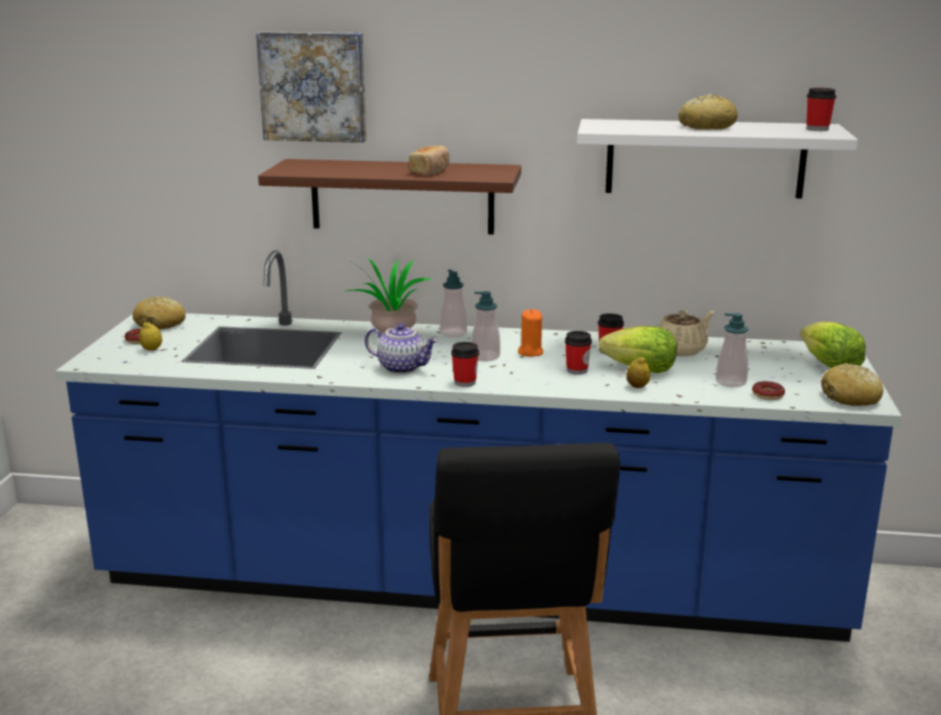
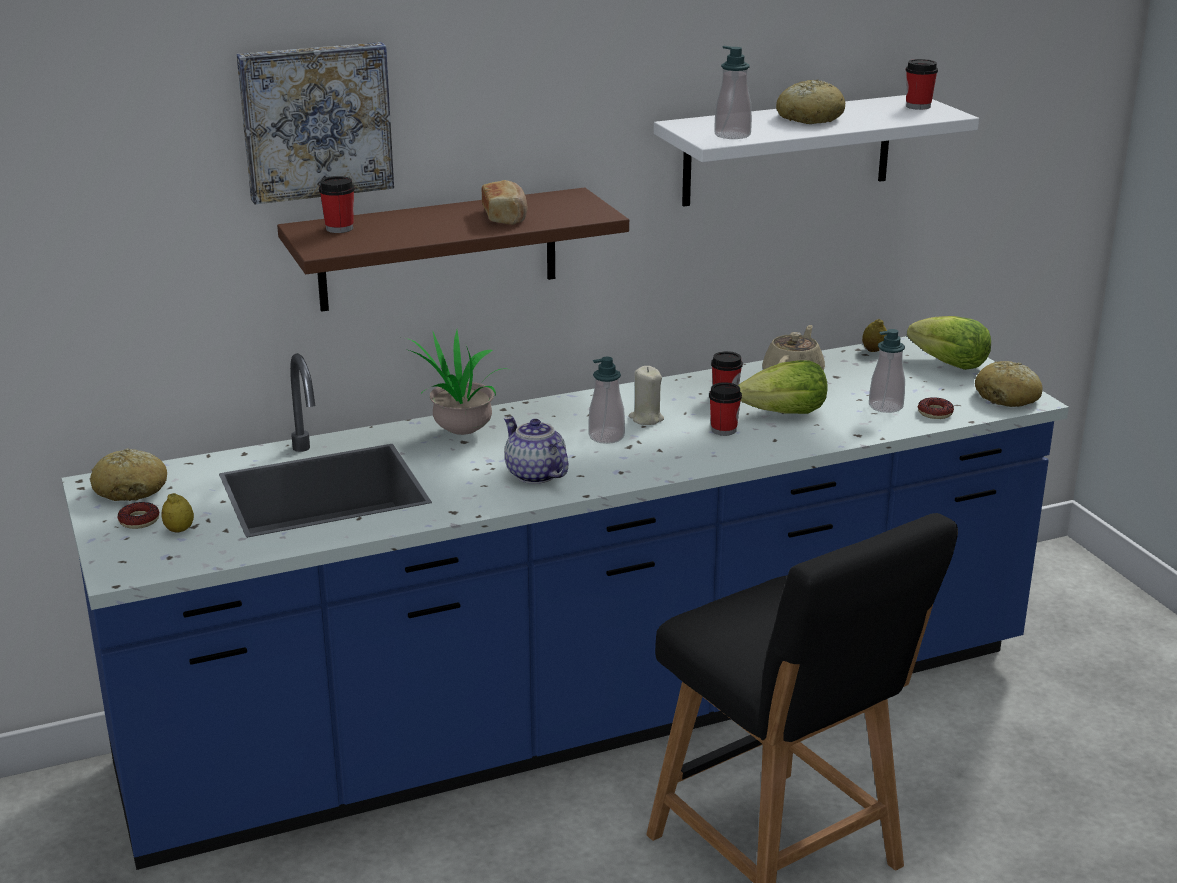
camera: 30 degrees left, 5 degrees up
teapot [365,323,438,374] -> teapot turned 120 degrees counterclockwise [504,416,568,484]
soap dispenser [440,269,467,338] -> soap dispenser moved to [714,46,752,139]
cup [451,342,479,387] -> cup moved to [319,176,355,233]
orange candle [518,309,543,357] -> beige candle [629,366,664,425]
lemon [626,356,650,388] -> lemon moved to [862,319,887,352]

